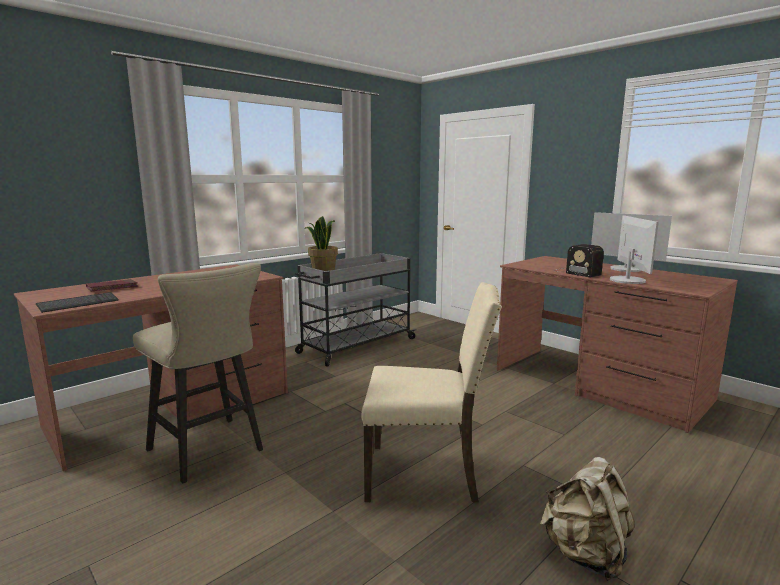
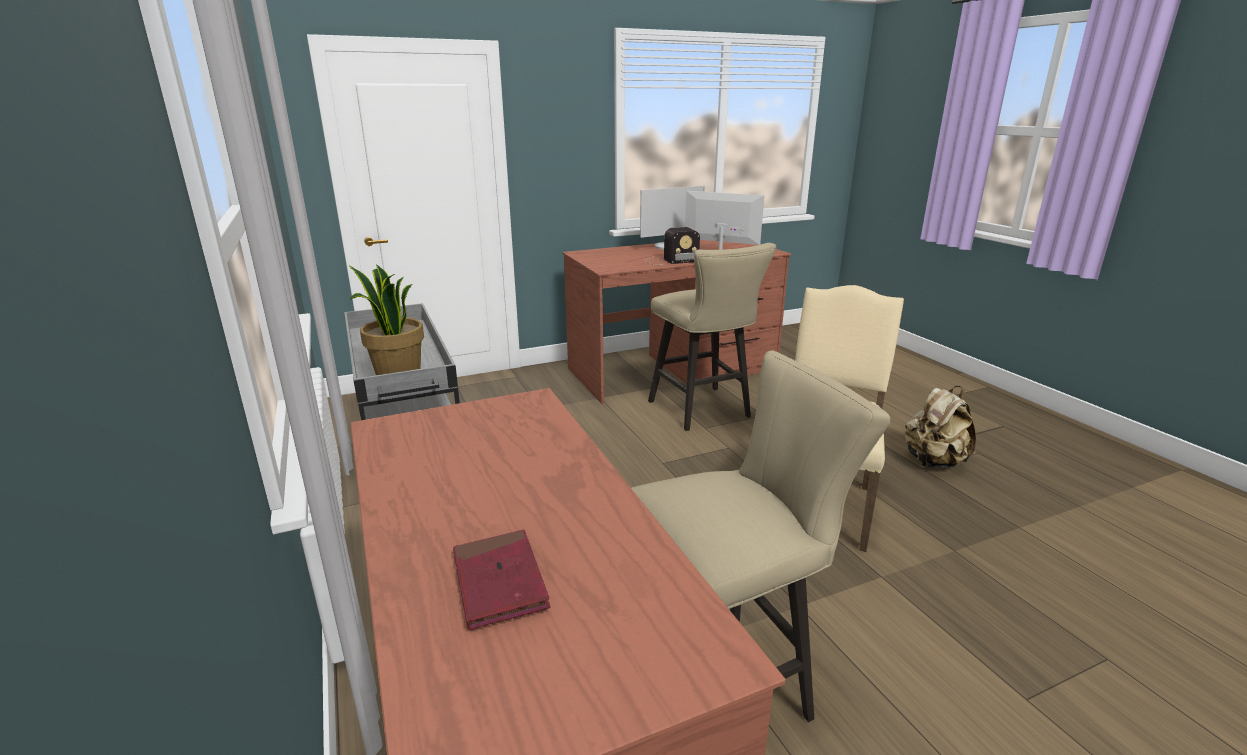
camera: 70 degrees left, 10 degrees up
keyboard [36,292,118,313] -> none
none -> beige stool [648,243,776,431]

